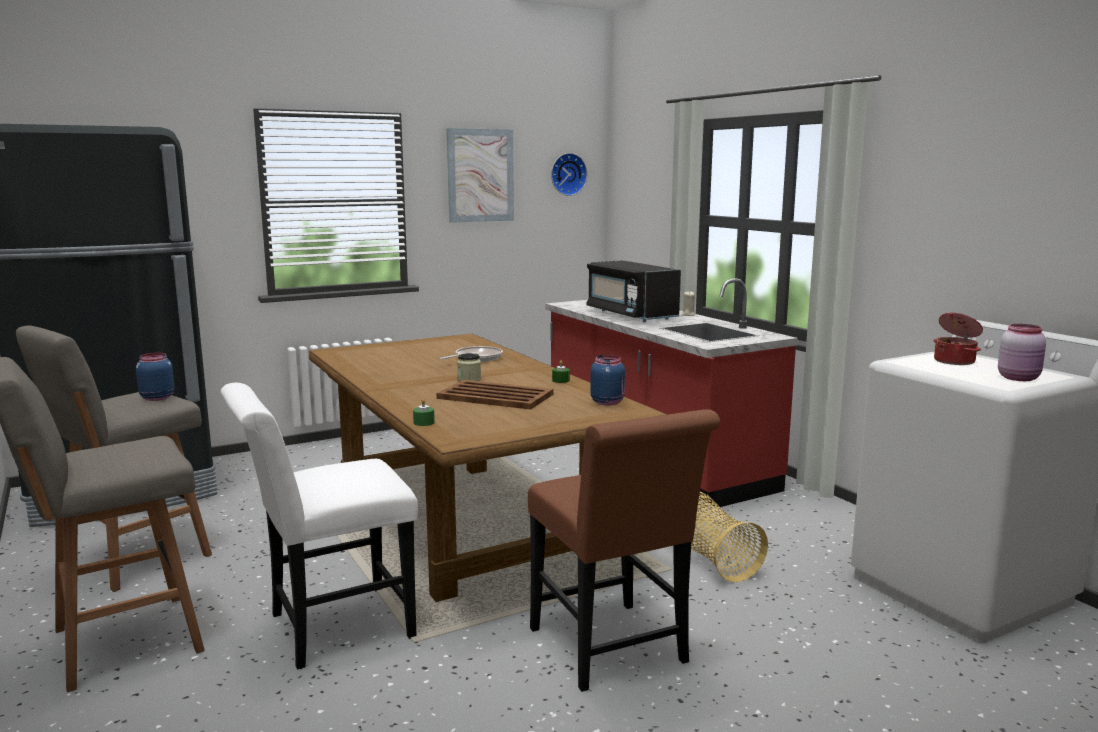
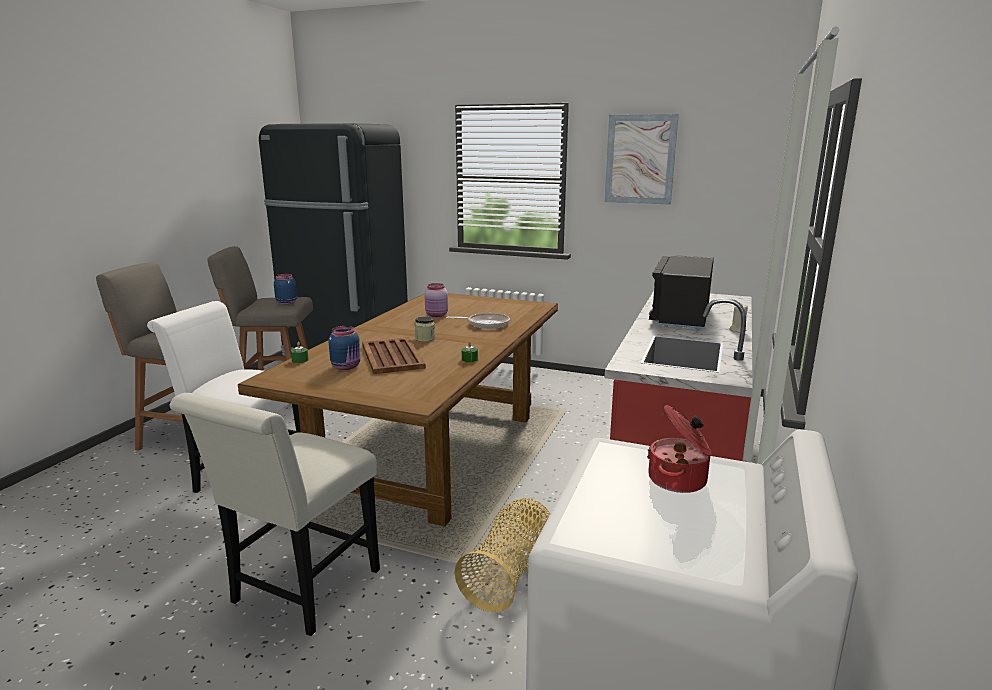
camera: 50 degrees right, 5 degrees up
brown chair [528,409,720,692] -> white chair [170,393,380,636]
wall clock [551,153,587,196] -> none
blue jar [590,355,625,405] -> blue jar moved to [328,326,361,370]
pink jar [998,324,1046,381] -> pink jar moved to [424,283,448,317]

